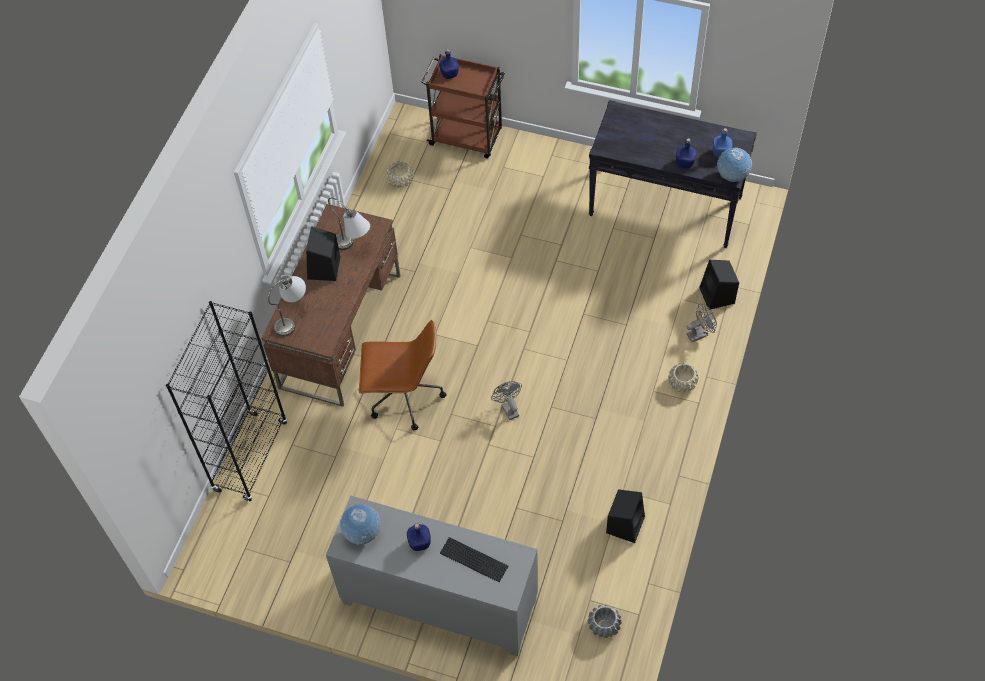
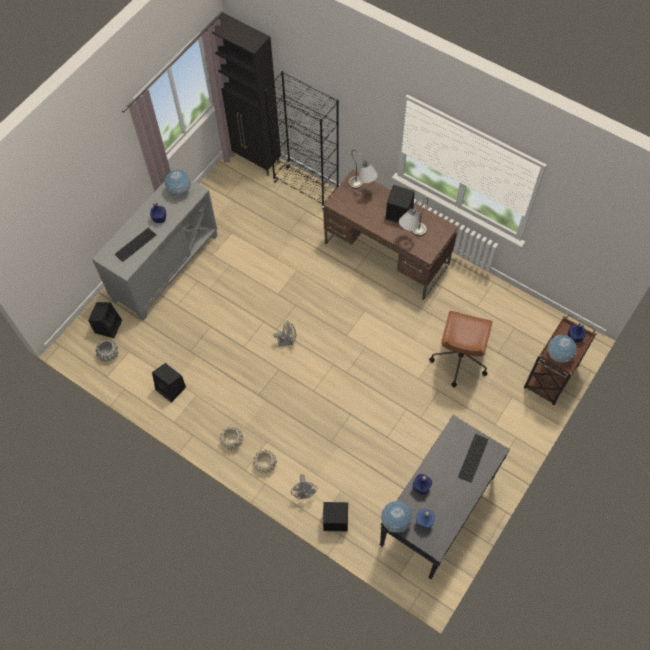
camera: 105 degrees right, 5 degrees up
brown office chair [359,320,447,430] -> brown office chair moved to [429,311,493,387]
beige planter [386,161,413,188] -> beige planter moved to [220,427,243,451]
none -> black speaker [88,302,122,338]
none -> black cabinet [207,13,281,176]
none -> keyboard [458,434,489,483]
none -> globe [547,334,577,363]

